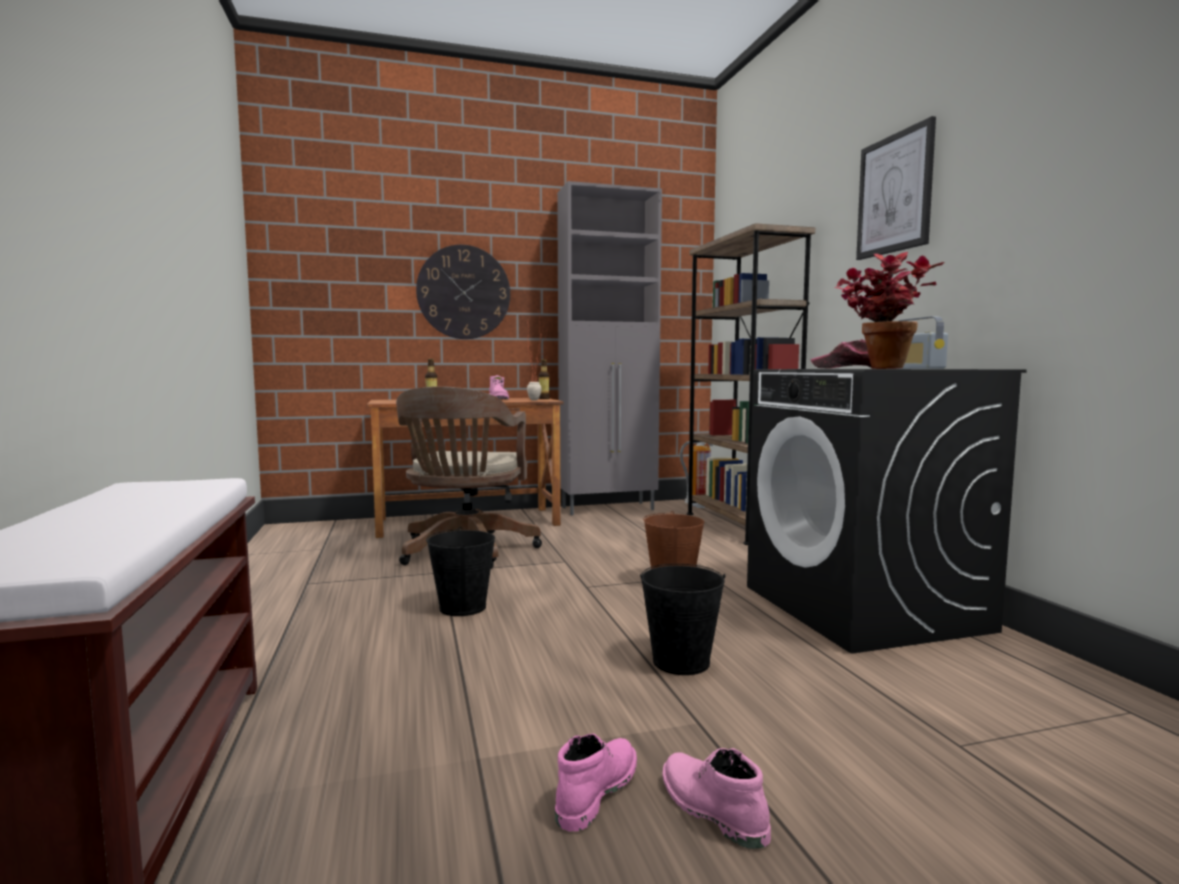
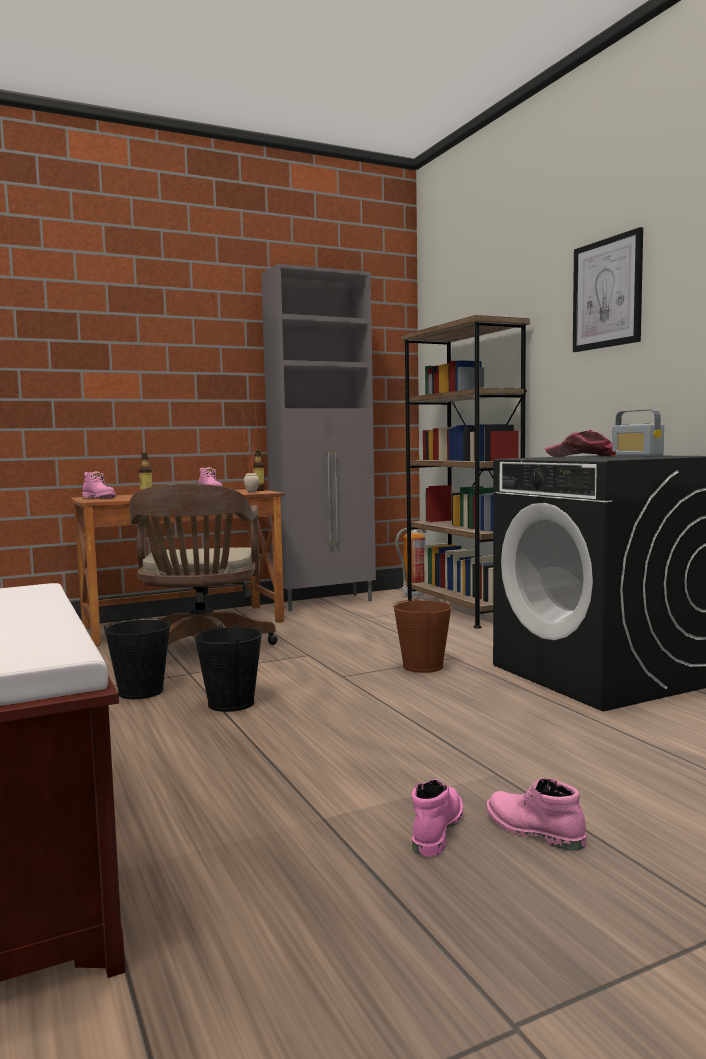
camera: 10 degrees left, 0 degrees up
wall clock [416,245,510,339] -> none
black bucket [640,564,725,675] -> black bucket moved to [103,618,171,699]
potted plant [834,252,945,369] -> none
none -> pink boot [82,471,116,498]

